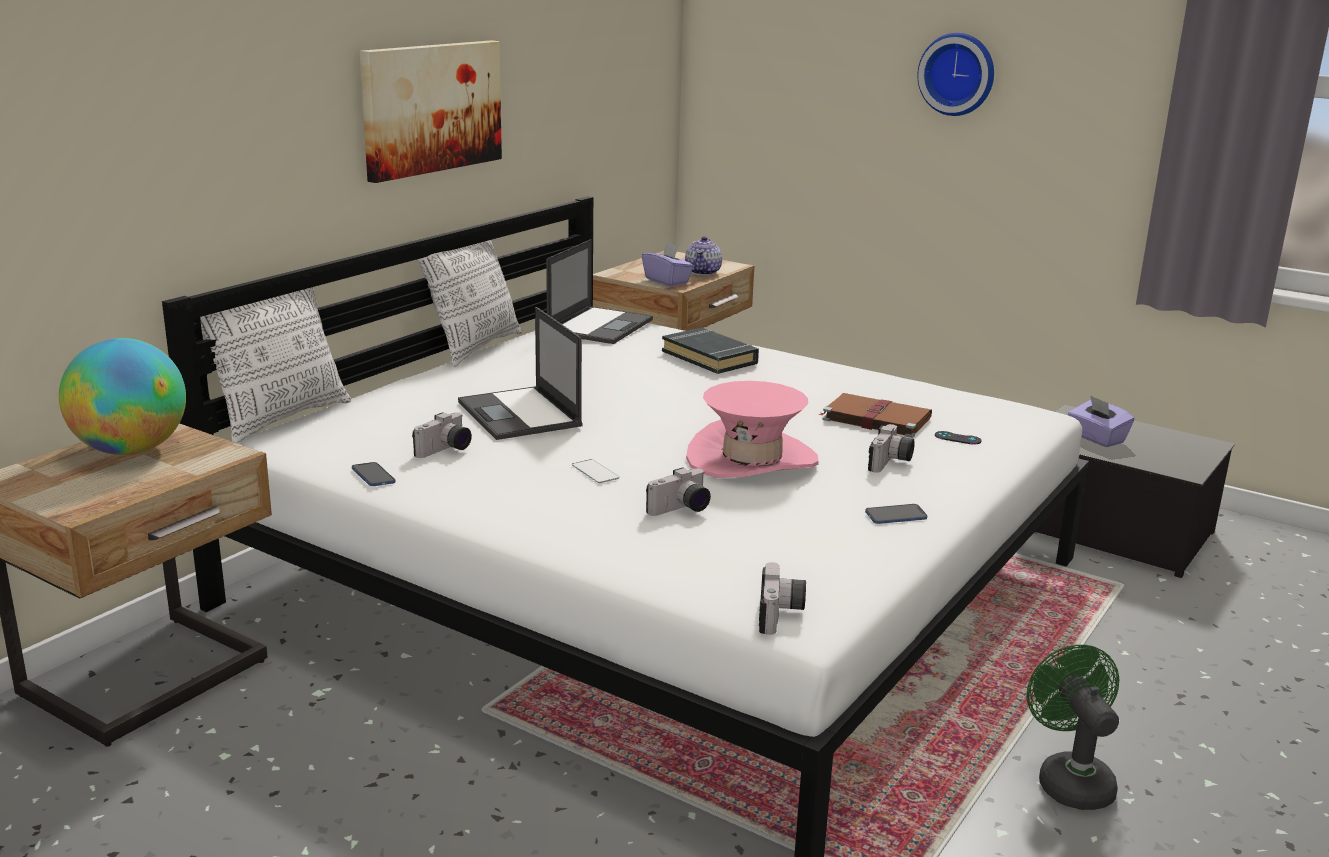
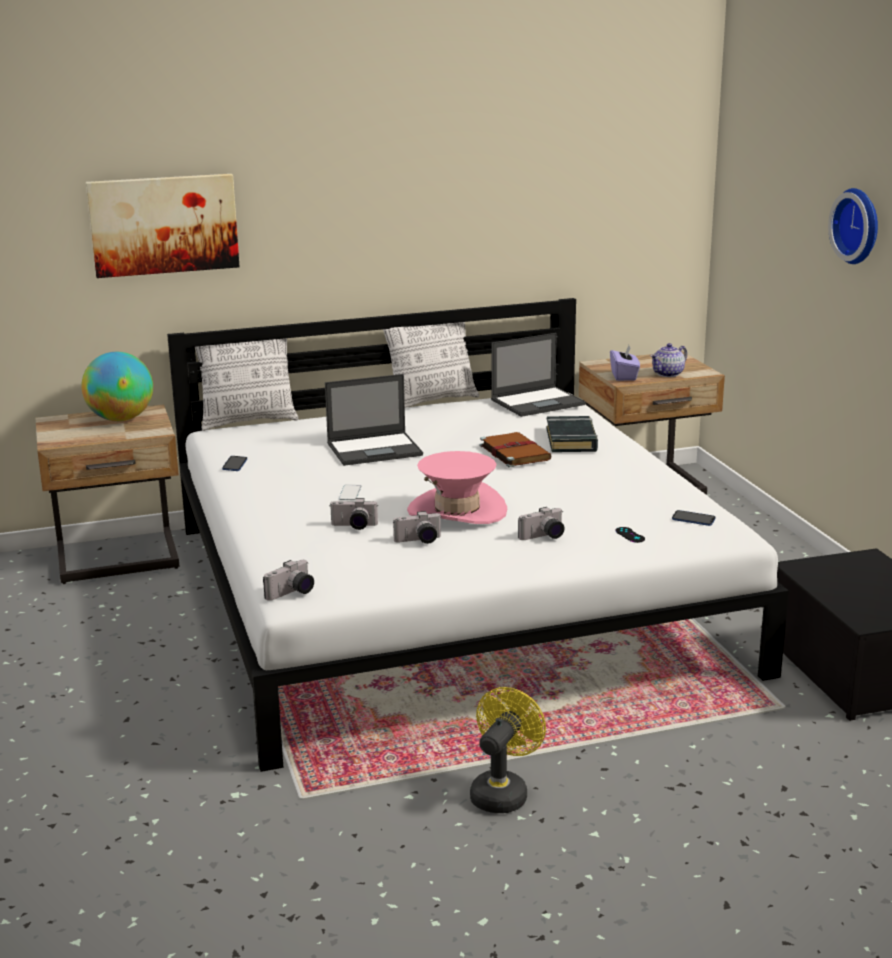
camera: 40 degrees right, 0 degrees up
picture [360,40,502,183] -> picture moved to [86,174,240,278]
camera [412,412,472,458] -> camera moved to [393,511,442,544]
laptop [458,307,583,440] -> laptop turned 120 degrees counterclockwise [325,374,423,466]
brown book [818,393,932,438] -> brown book moved to [479,432,552,467]
phone [865,504,927,524] -> phone moved to [672,510,716,526]
green fan [1027,645,1119,810] -> yellow fan [470,687,546,813]
purple tissue box [1068,395,1134,447] -> none

